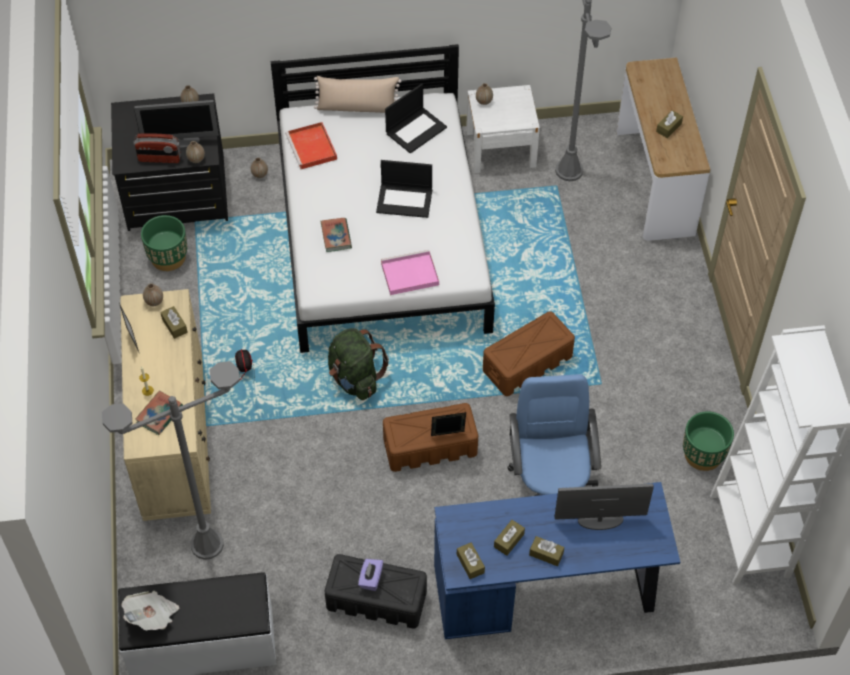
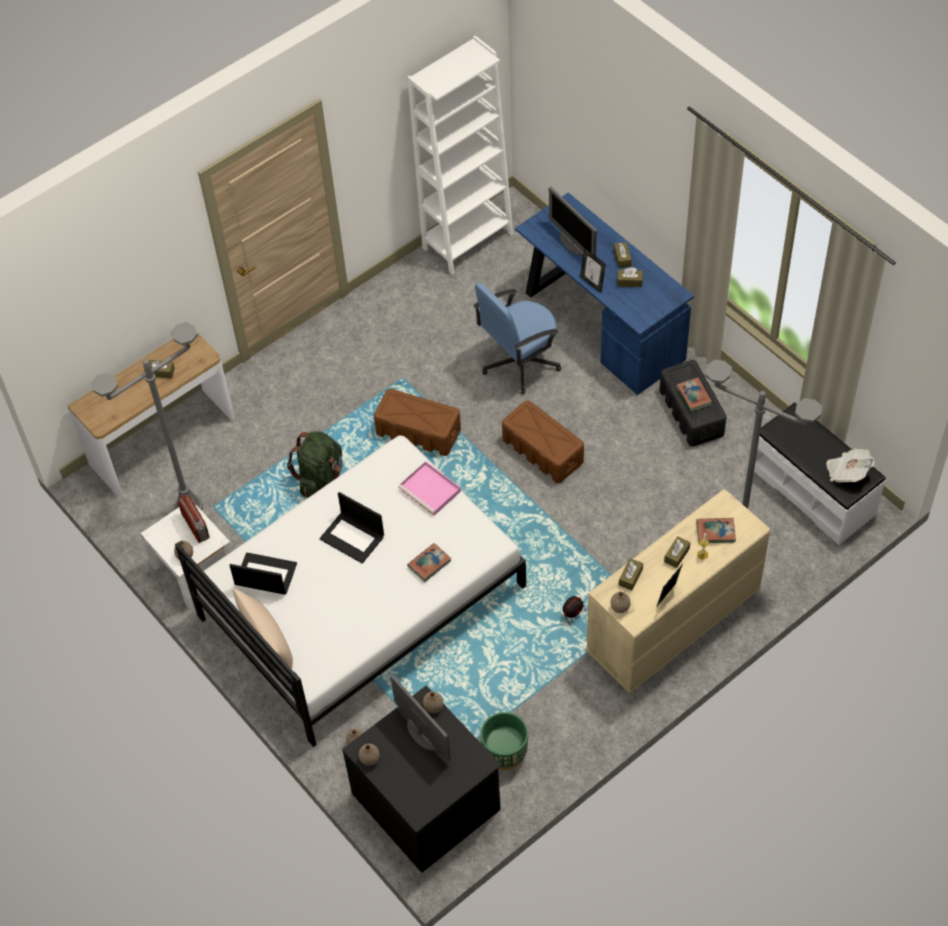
camera: 120 degrees left, 0 degrees up
radio [134,133,181,163] -> radio moved to [178,494,209,543]
red tray [285,122,337,169] -> none
green backpack [328,328,389,400] -> green backpack moved to [287,431,343,498]
purple tissue box [358,559,383,591] -> book [676,378,712,412]
laptop [376,160,432,218] -> laptop turned 150 degrees clockwise [319,492,384,564]
picture frame [431,412,466,436] -> picture frame moved to [580,248,606,293]
brown tissue box [457,542,485,579] -> brown tissue box moved to [664,536,690,568]
green planter [683,411,734,471] -> none

